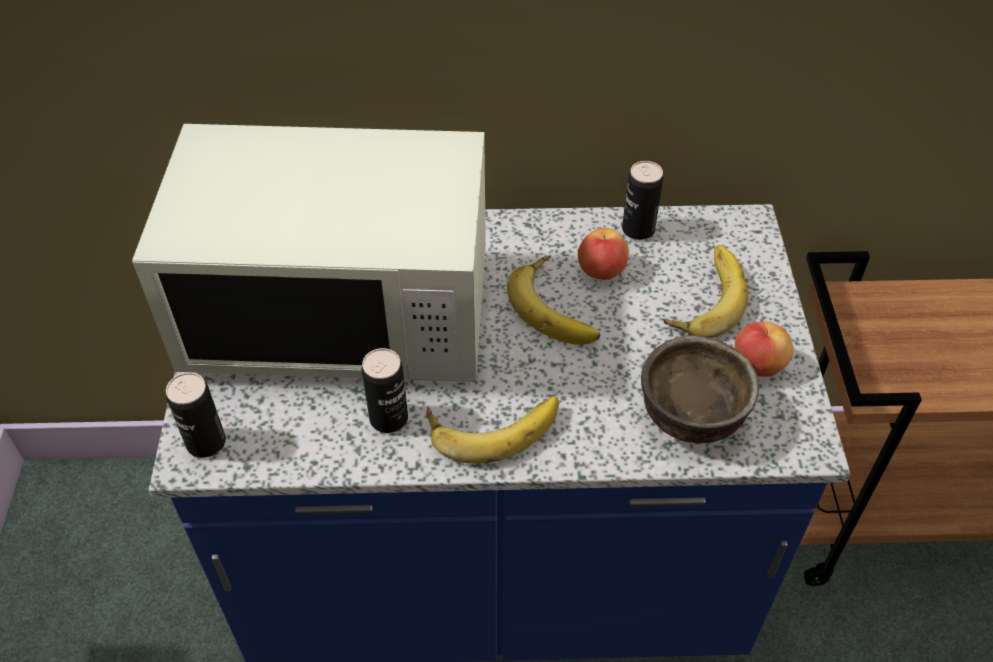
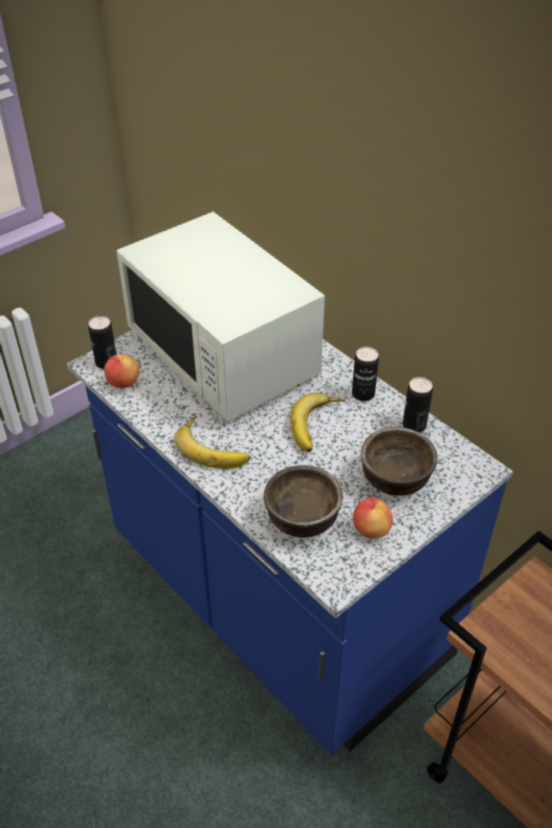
camera: 50 degrees right, 5 degrees down
can [362,348,408,433] -> can moved to [352,347,379,401]
apple [578,228,629,280] -> apple moved to [104,354,140,388]
banana [663,245,748,338] -> brown bowl [361,427,437,496]

